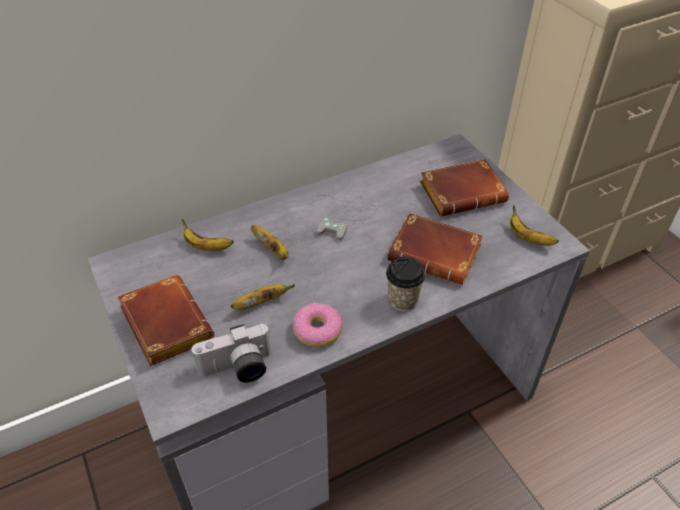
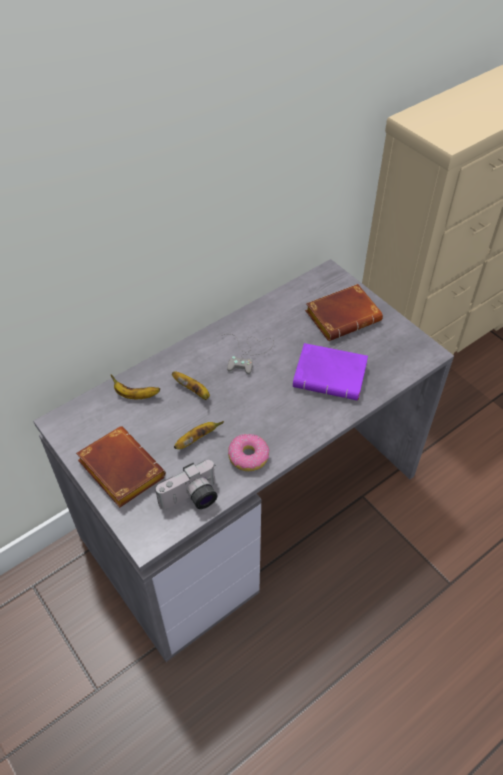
camera: 10 degrees left, 5 degrees up
cup [386,256,426,311] -> none
brown book [387,213,483,285] -> purple book [293,343,368,401]
banana [510,205,559,246] -> none

